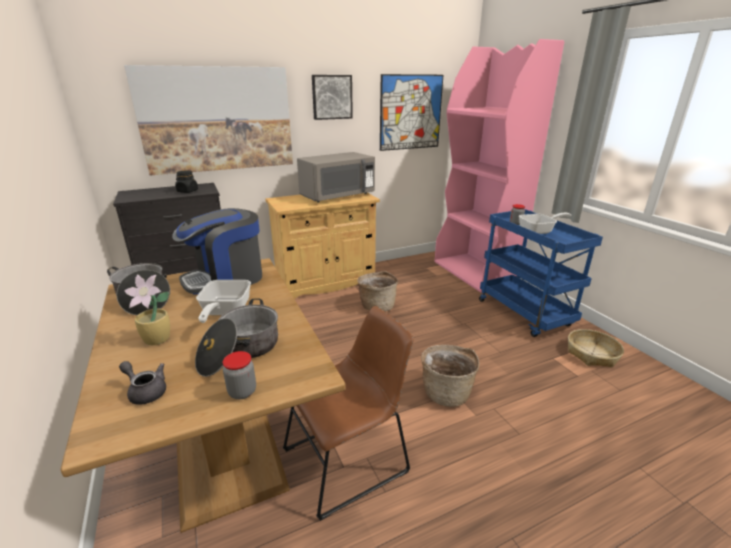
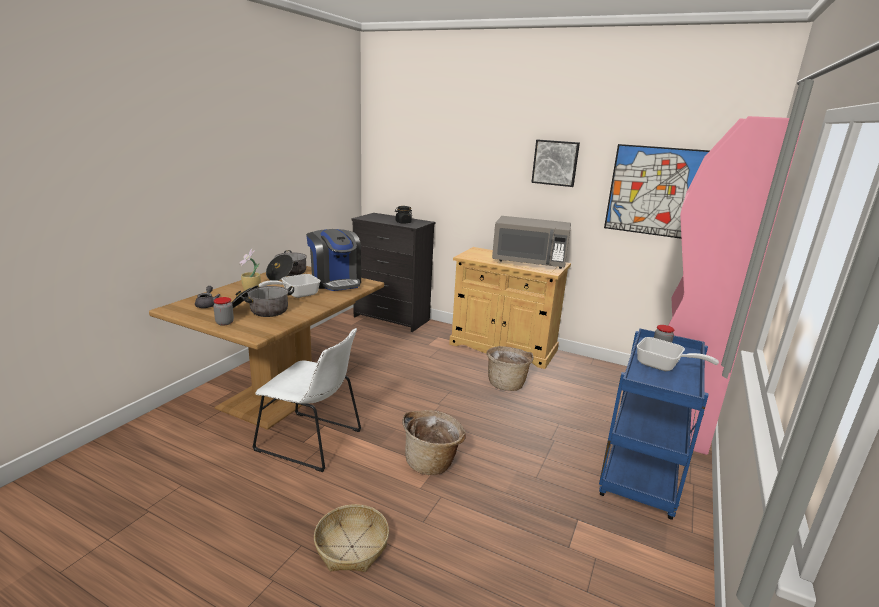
camera: 50 degrees right, 5 degrees down
picture [124,65,293,176] -> none
coffee machine [172,208,262,294] -> coffee machine turned 135 degrees counterclockwise [306,229,361,291]
brown chair [283,306,414,521] -> white chair [252,328,361,472]
basket [568,329,624,368] -> basket moved to [314,504,389,572]

